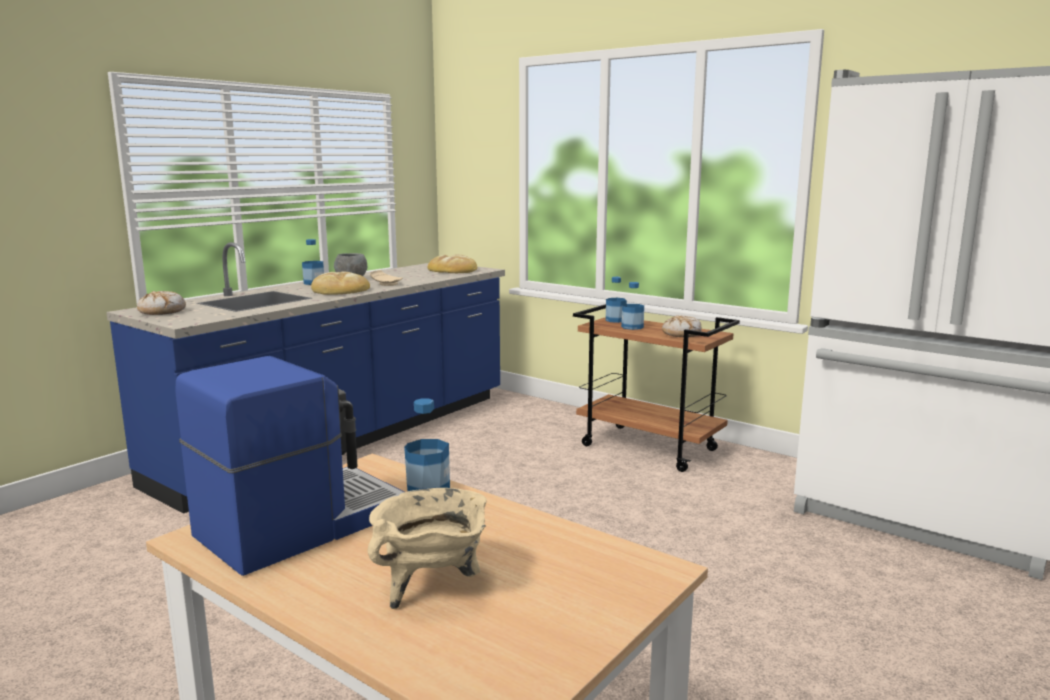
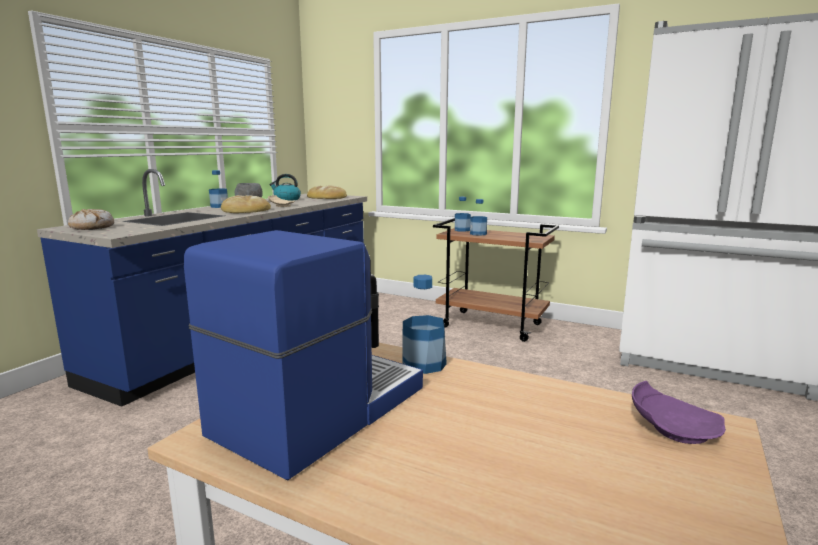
camera: 10 degrees left, 0 degrees up
beige cooking pot [368,488,487,609] -> none
bread [662,315,702,337] -> none
none -> kettle [270,174,301,201]
none -> purple plate [632,381,726,444]

